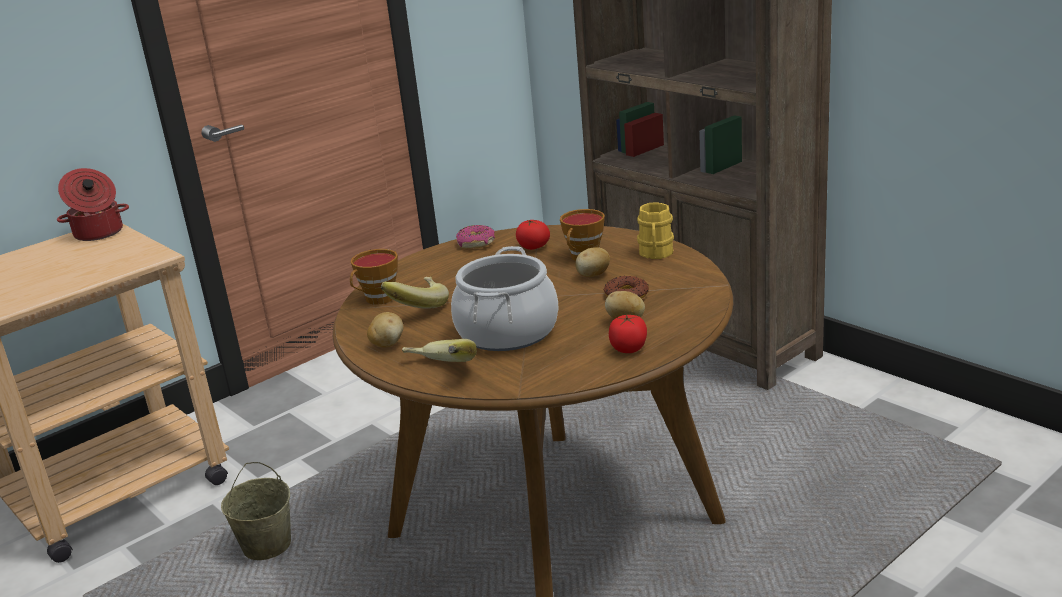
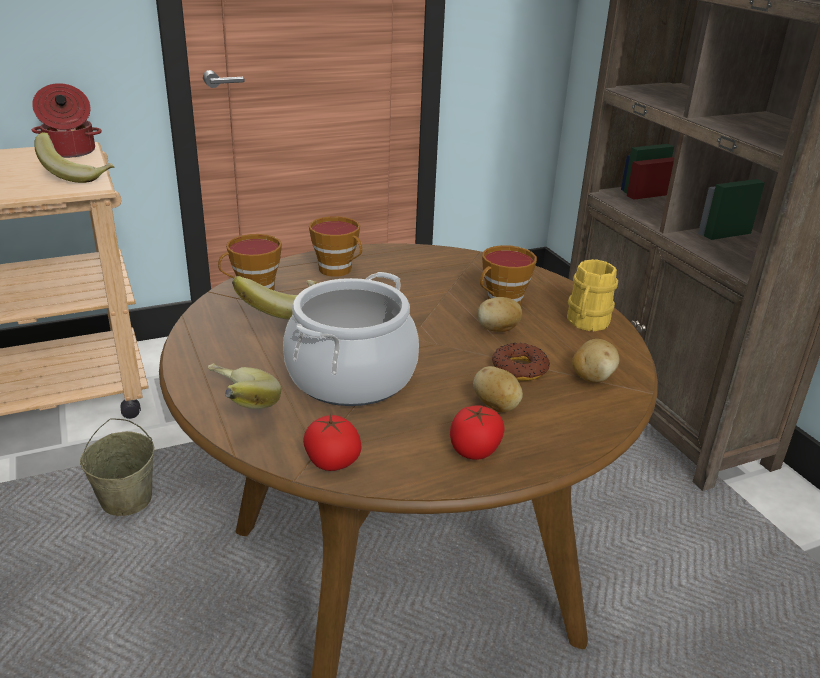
camera: 15 degrees right, 5 degrees up
potato [367,312,404,347] -> potato moved to [572,339,620,382]
donut [456,225,495,249] -> none
tomato [516,220,550,250] -> tomato moved to [303,414,361,471]
none -> banana [34,132,114,183]
none -> cup [309,216,362,277]

